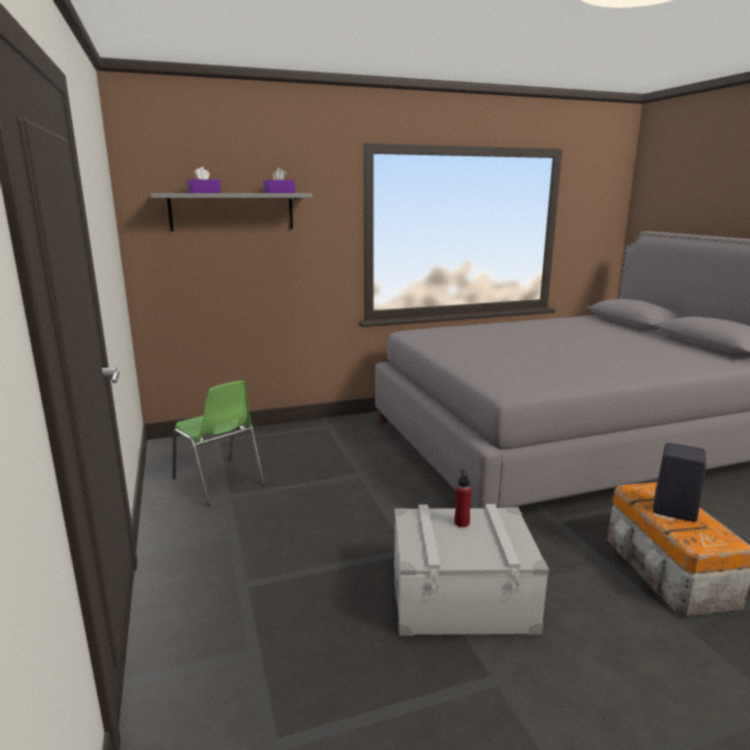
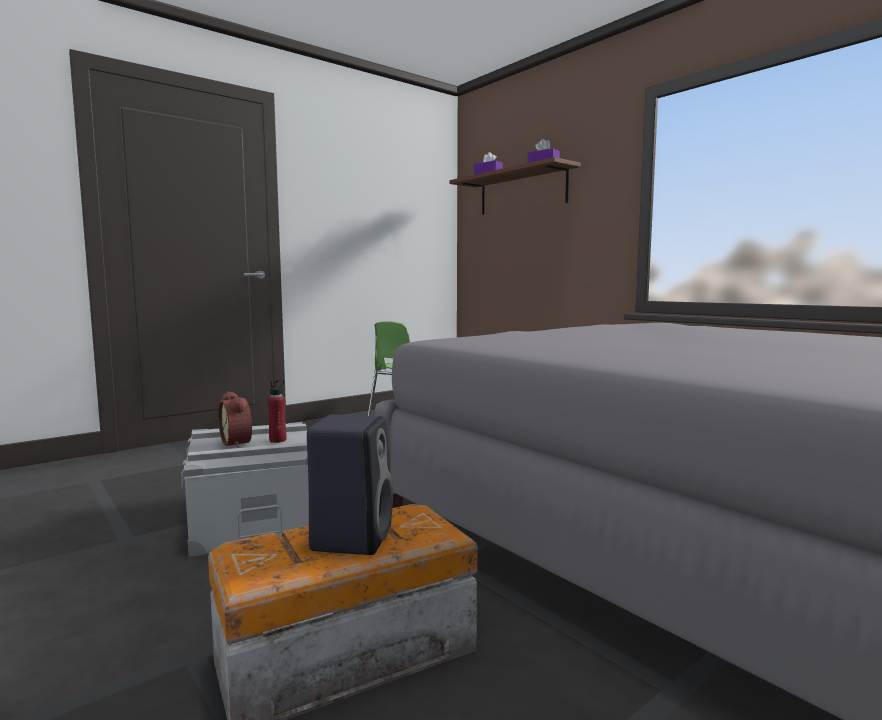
camera: 70 degrees right, 10 degrees down
grey shelf [151,193,312,231] -> brown shelf [450,157,581,215]
none -> alarm clock [218,391,252,448]

